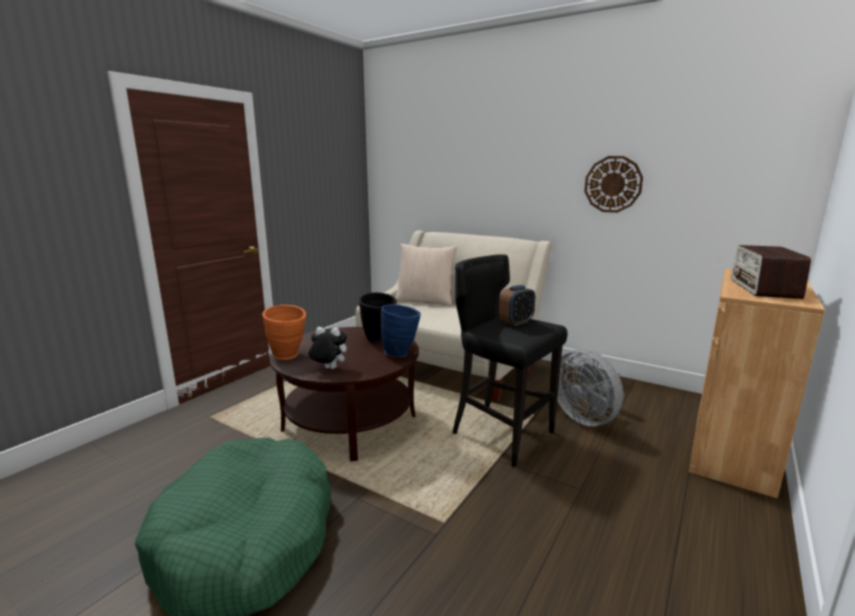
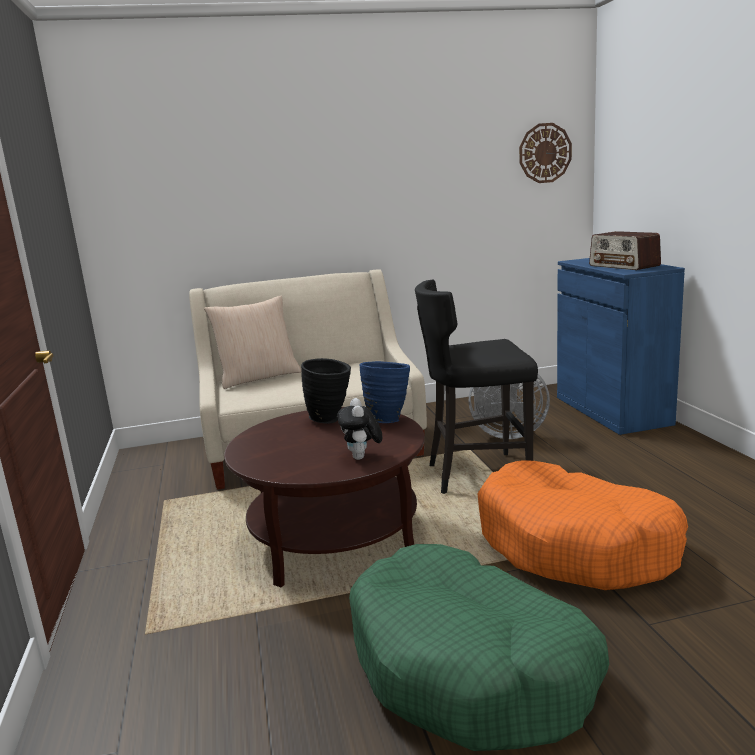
camera: 45 degrees left, 0 degrees up
orange vase [262,305,306,360] -> none
plush toy [308,327,347,369] -> plush toy turned 60 degrees counterclockwise [337,398,382,460]
alarm clock [499,285,535,326] -> none
wall clock [584,156,643,213] -> wall clock moved to [519,123,572,183]
brown cabinet [689,269,825,498] -> blue cabinet [557,258,685,435]
none -> orange dog bed [478,460,688,590]

